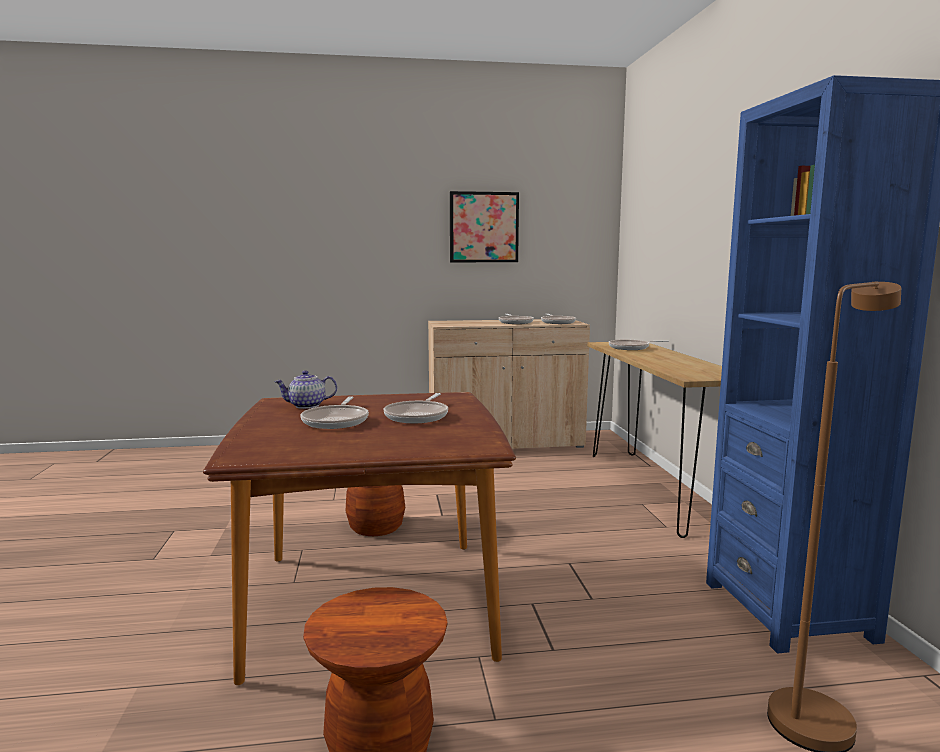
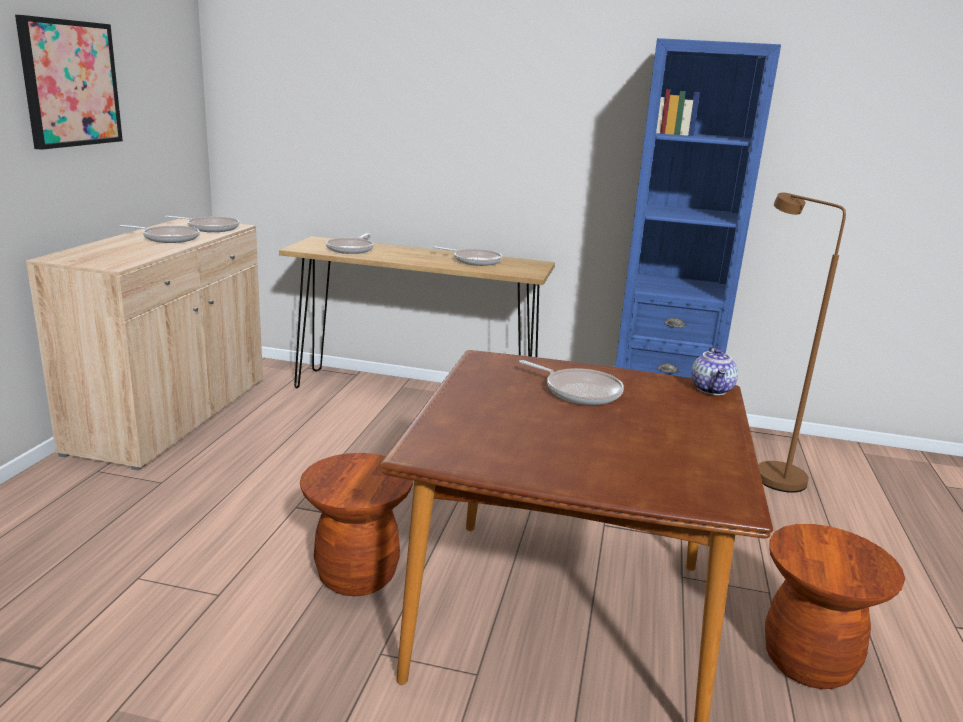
camera: 70 degrees left, 10 degrees up
teapot [274,371,337,409] -> teapot moved to [691,347,738,395]
frying pan [301,396,369,429] -> frying pan moved to [433,246,502,266]

